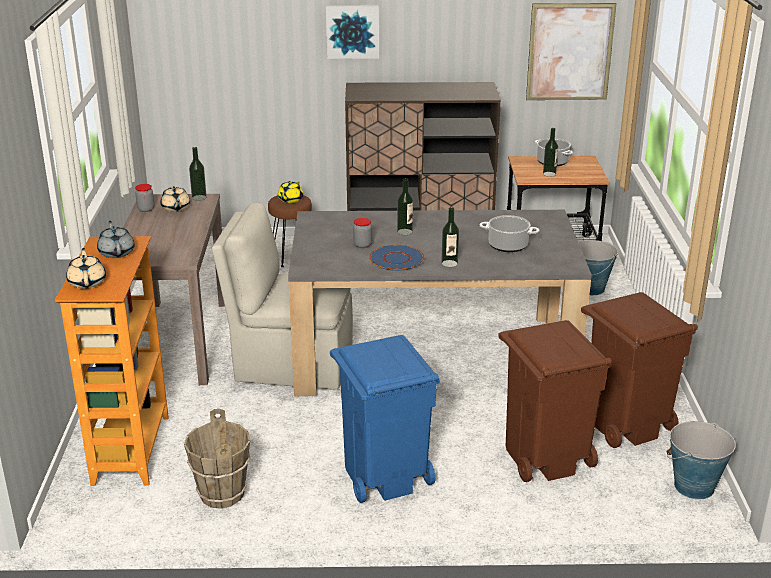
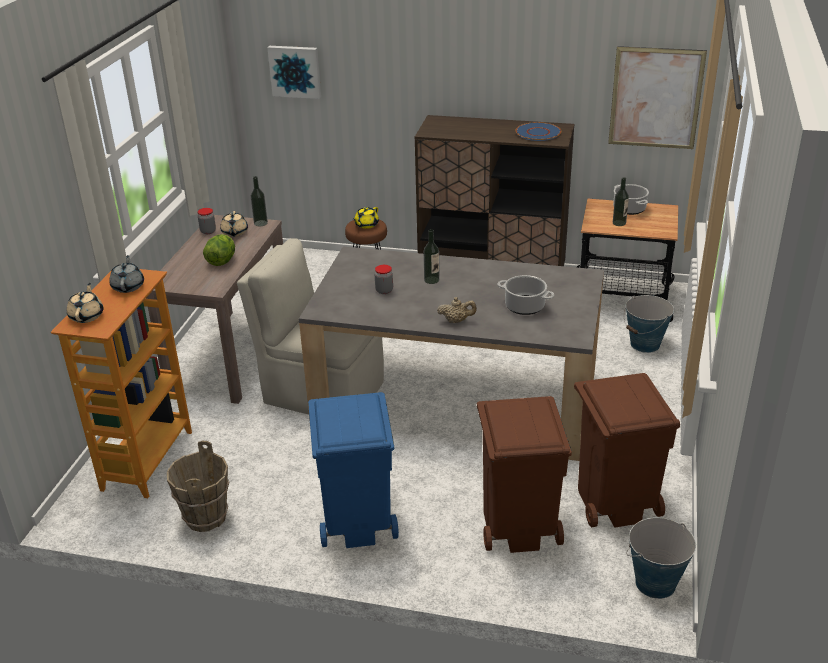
camera: 15 degrees right, 5 degrees up
picture [326,5,379,59] -> picture moved to [267,46,321,99]
blue plate [369,245,425,271] -> blue plate moved to [515,122,561,141]
bottle [441,207,459,267] -> beige teapot [437,297,477,323]
none -> lettuce [203,234,235,266]

